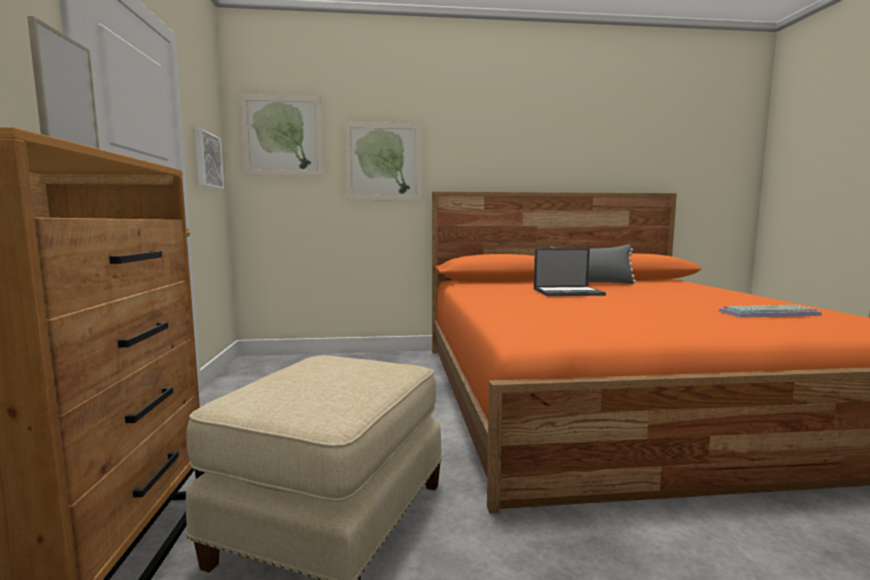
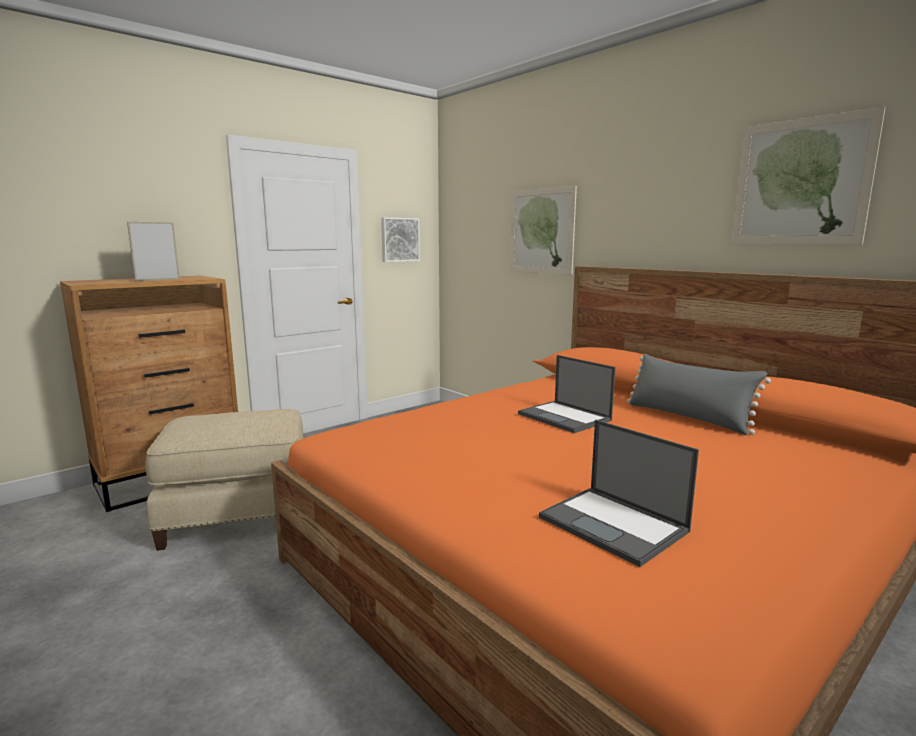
camera: 55 degrees right, 5 degrees up
picture [240,94,324,176] -> picture moved to [731,107,885,245]
keyboard [718,305,822,318] -> laptop [539,420,699,567]

